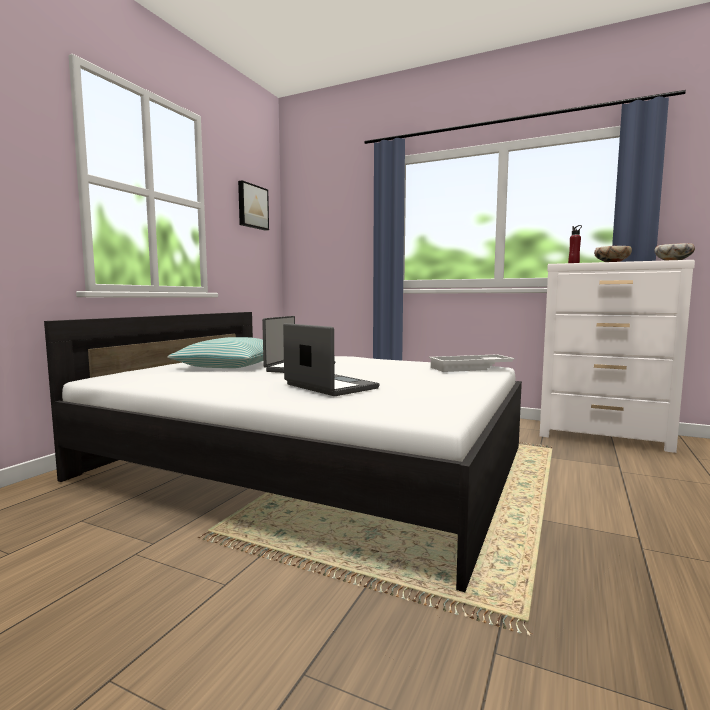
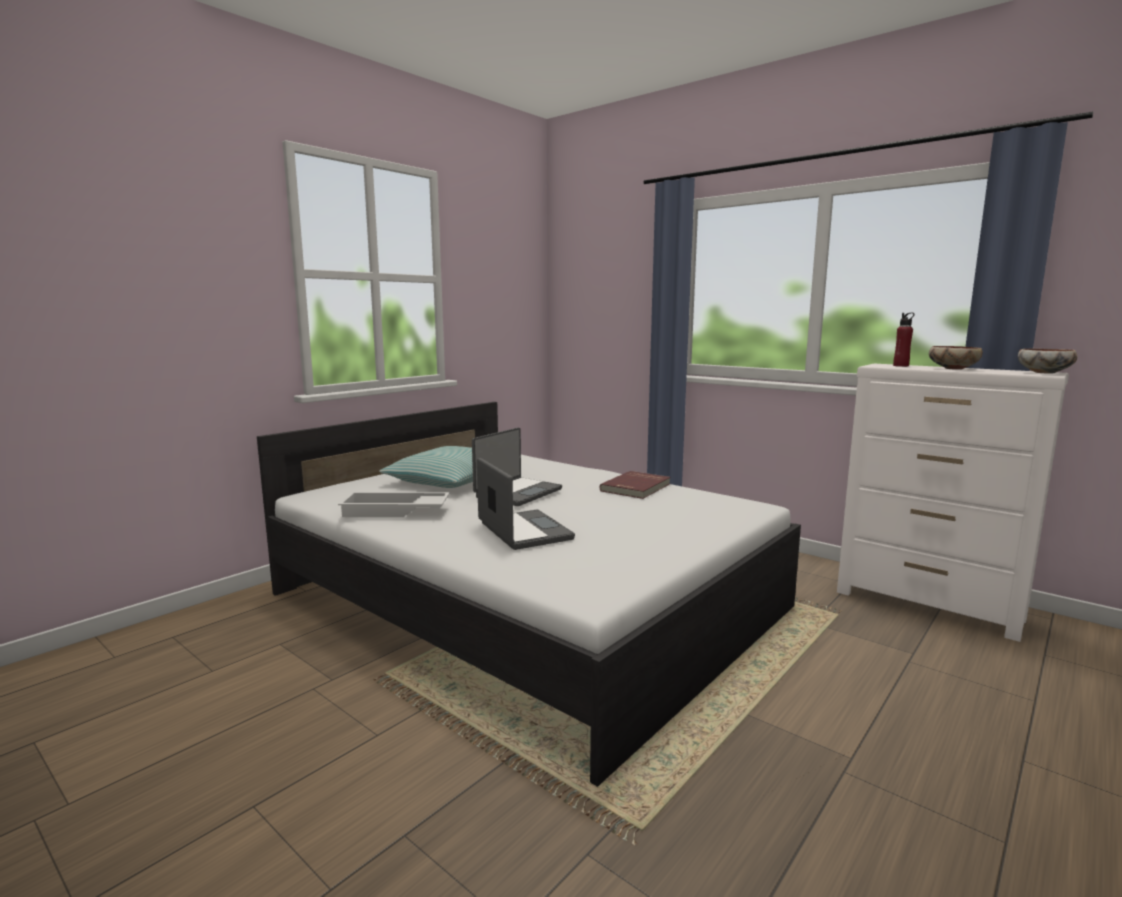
camera: 15 degrees right, 5 degrees up
picture [238,180,269,231] -> none
white tray [429,354,515,372] -> white tray moved to [338,492,450,517]
none -> red book [599,471,670,499]

